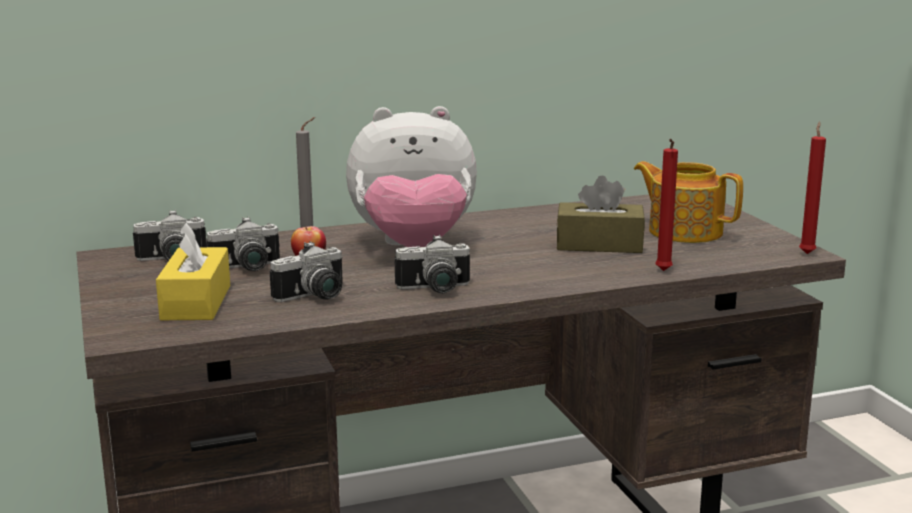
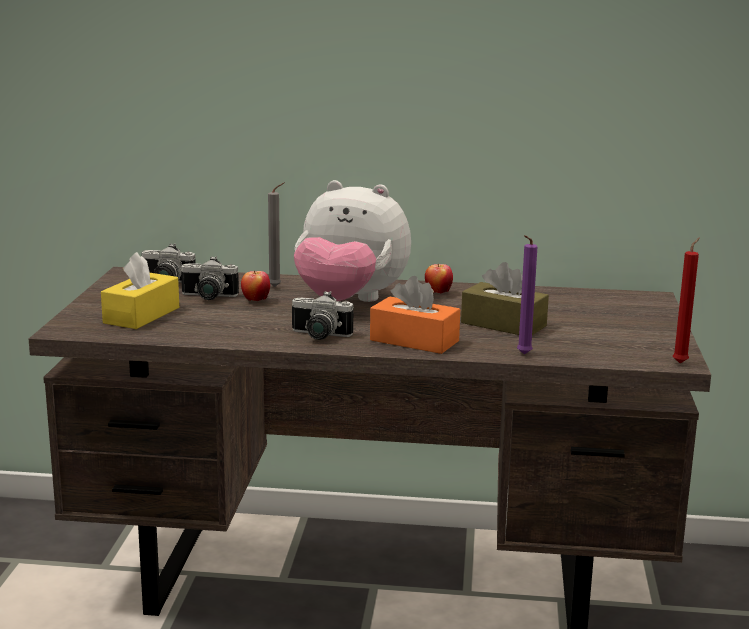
camera: 25 degrees right, 0 degrees up
camera [270,241,343,302] -> none
teapot [634,161,743,243] -> none
red candle [656,139,678,271] -> purple candle [517,235,537,355]
none -> orange tissue box [370,276,460,354]
none -> apple [425,264,453,294]

